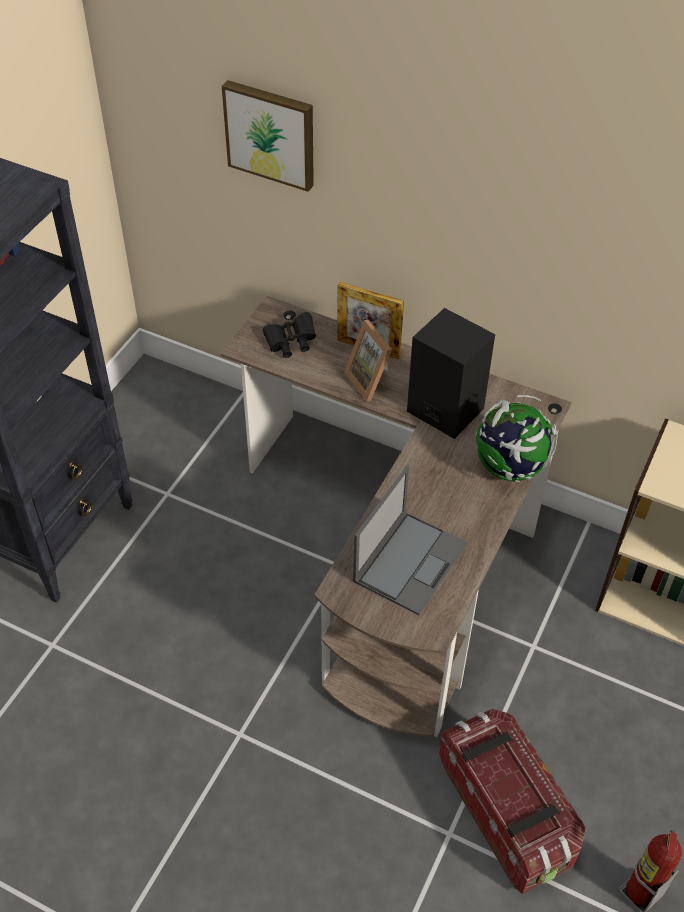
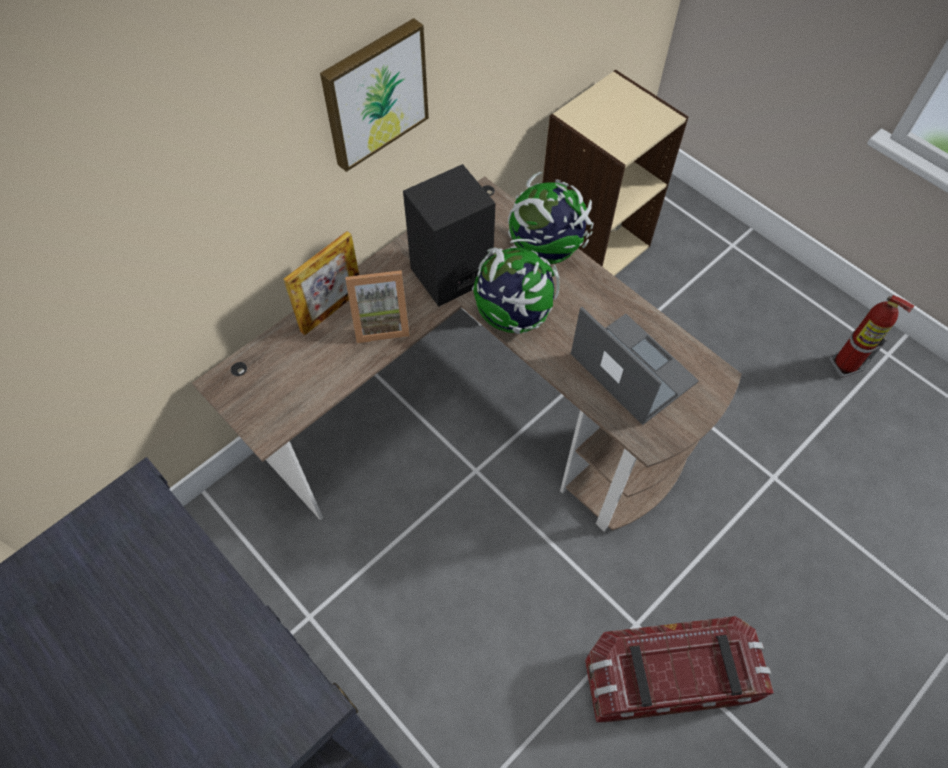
camera: 70 degrees left, 10 degrees up
picture [222,80,314,192] -> picture moved to [320,18,429,172]
black binoculars [263,312,316,358] -> none
storage box [439,709,585,894] -> storage box moved to [585,616,774,723]
none -> globe [472,239,560,334]

